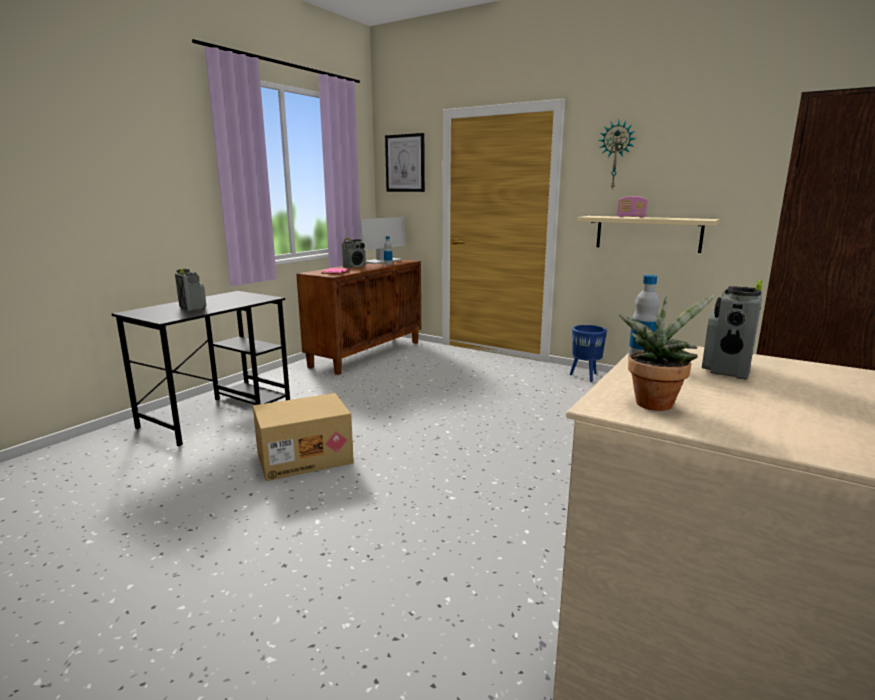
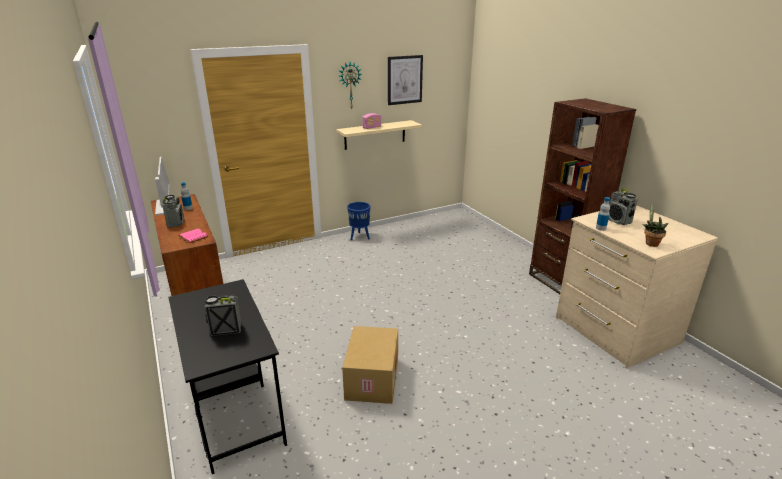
camera: 60 degrees left, 10 degrees up
picture [385,133,425,192] -> picture moved to [388,55,423,105]

